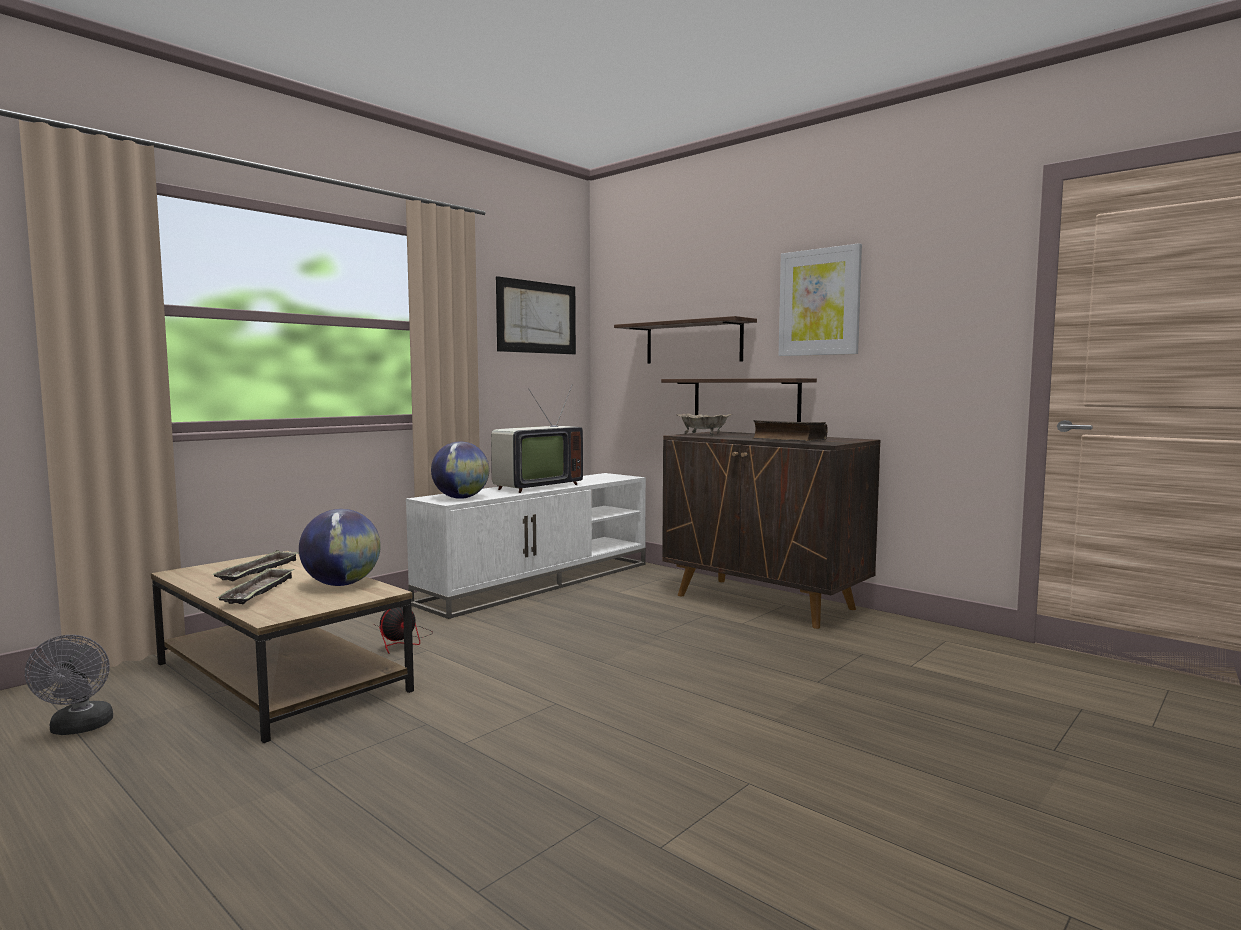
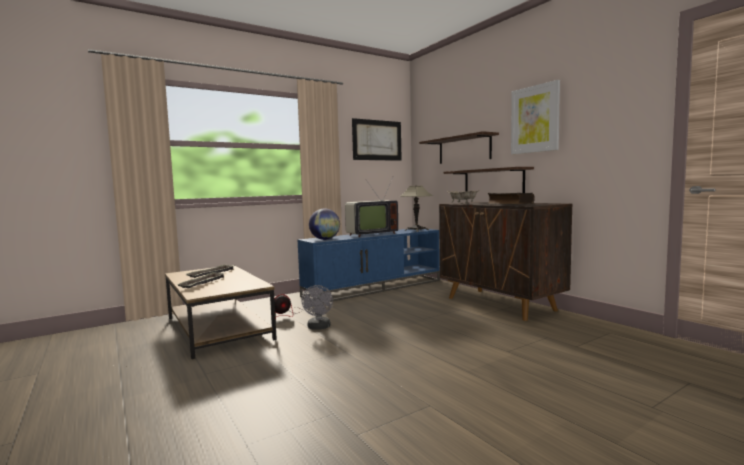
camera: 15 degrees right, 0 degrees up
grey fan [25,635,113,735] -> grey fan moved to [301,285,333,330]
globe [299,509,381,586] -> none
white tv stand [406,473,646,619] -> blue tv stand [297,229,440,303]
none -> table lamp [399,186,433,232]

